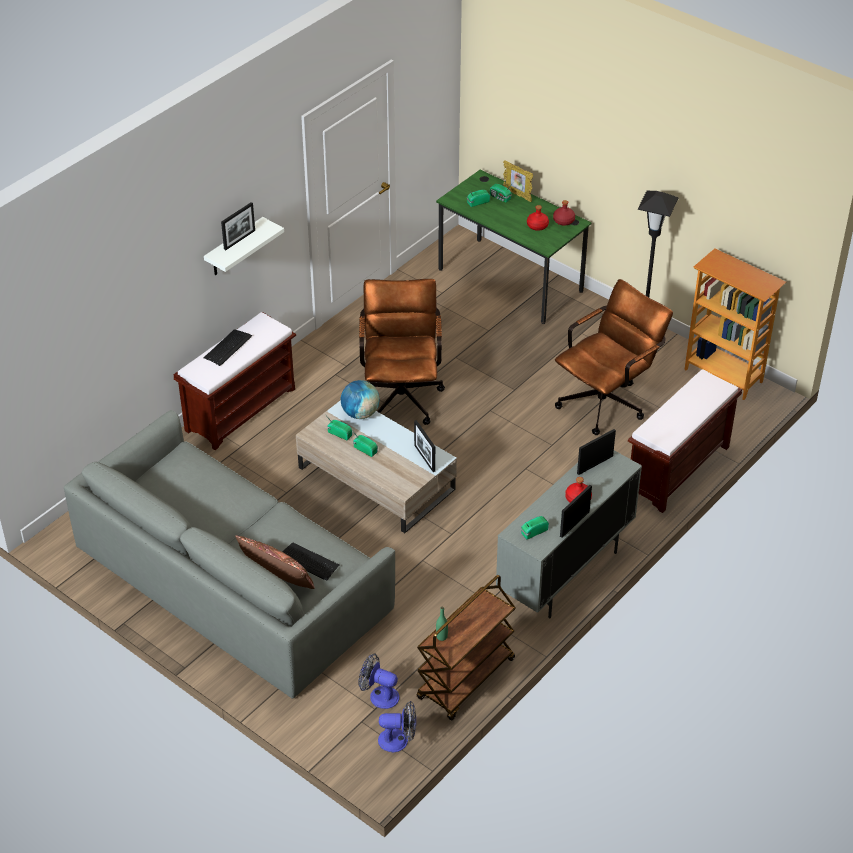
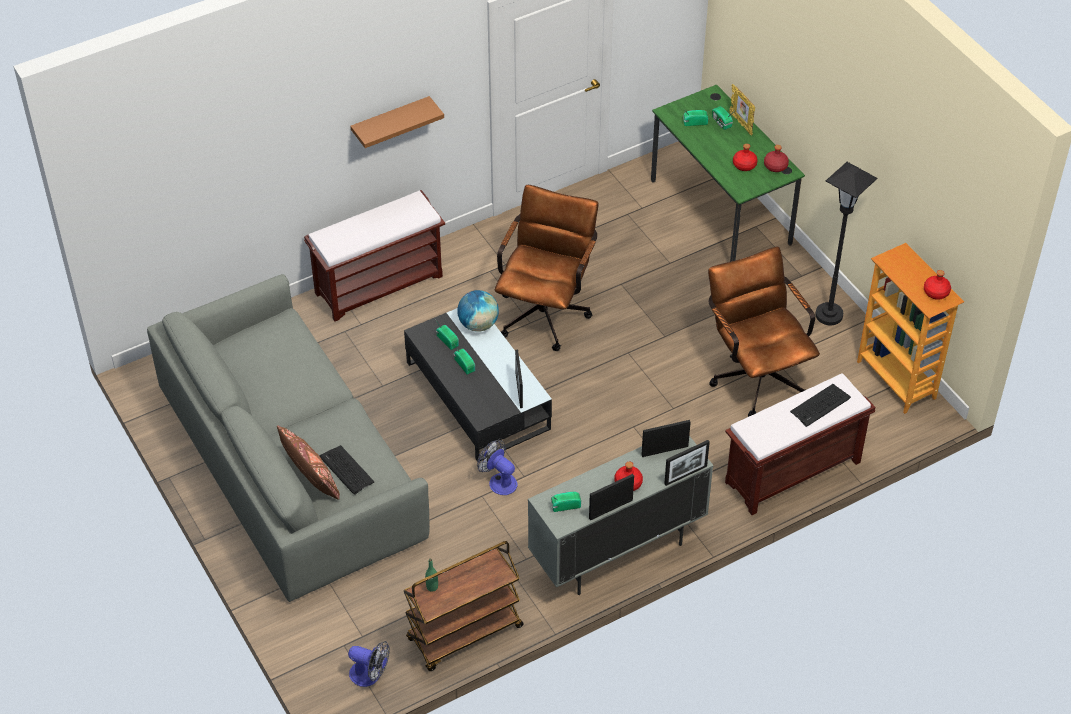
camera: 20 degrees right, 5 degrees up
white shelf [204,217,284,276] -> brown shelf [350,96,444,148]
keyboard [204,329,252,366] -> keyboard moved to [790,384,851,427]
picture frame [221,202,255,250] -> picture frame moved to [664,440,710,486]
beige coffee table [296,400,457,533] -> black coffee table [404,308,552,461]
fan [358,653,399,709] -> fan moved to [477,440,518,495]
brown office chair [555,279,673,435] -> brown office chair turned 90 degrees counterclockwise [708,247,820,417]
none -> red bottle [924,270,951,300]

